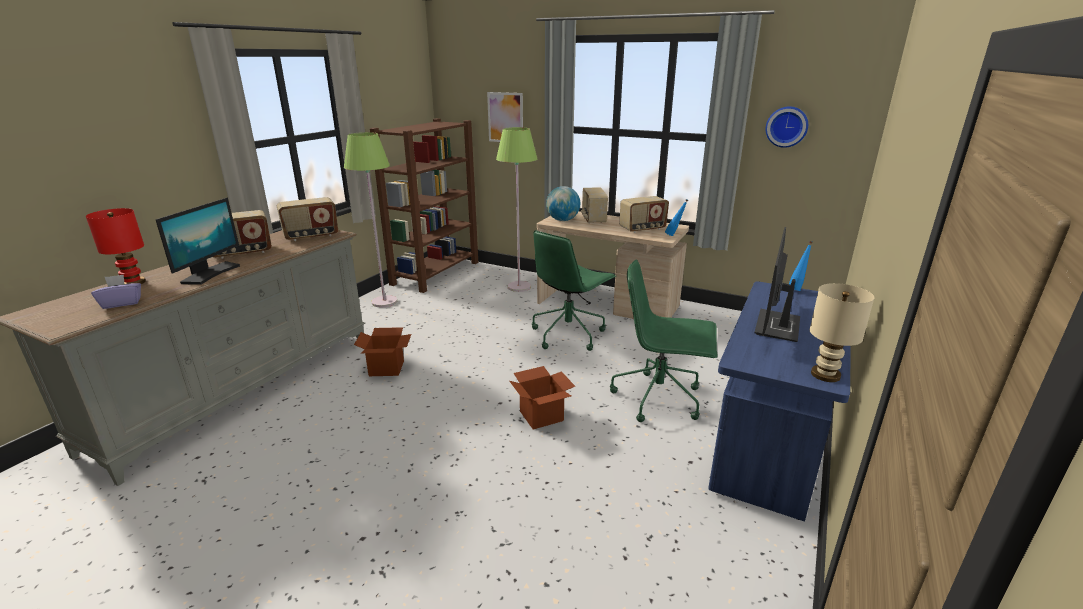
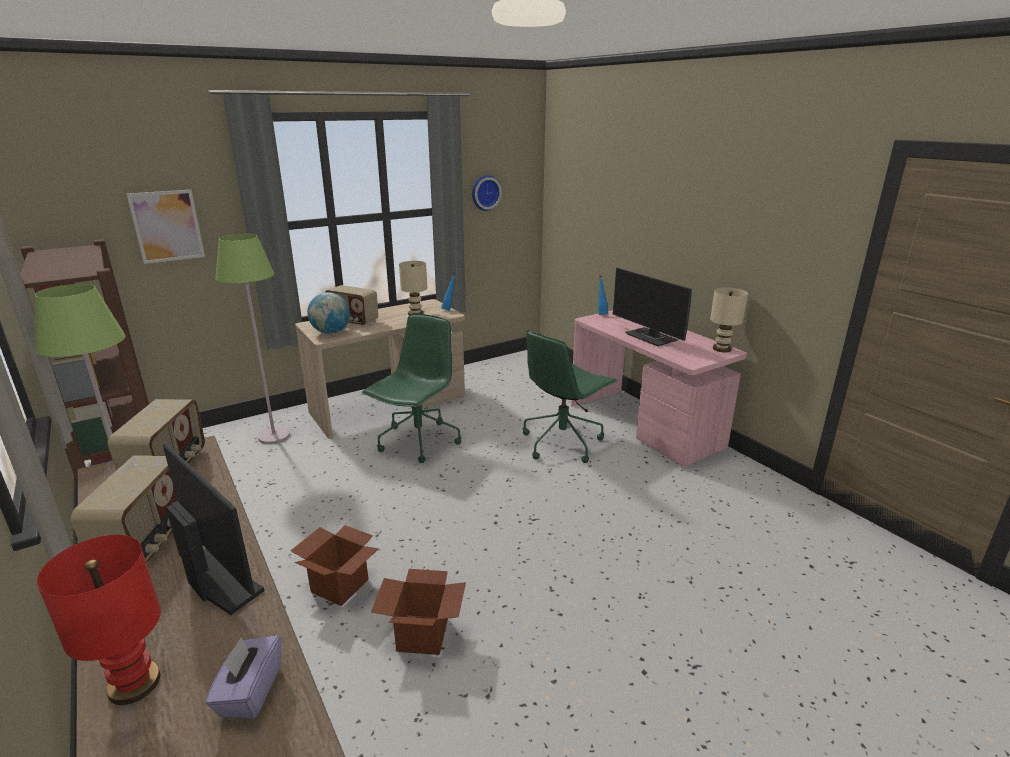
camera: 60 degrees left, 0 degrees up
cardboard box [510,366,575,429] -> cardboard box moved to [371,569,466,655]
green office chair [532,230,616,351] -> green office chair turned 135 degrees counterclockwise [362,314,462,463]
radio [620,196,669,233] -> beige table lamp [399,261,428,315]
blue desk [708,281,851,522] -> pink desk [571,310,747,466]

